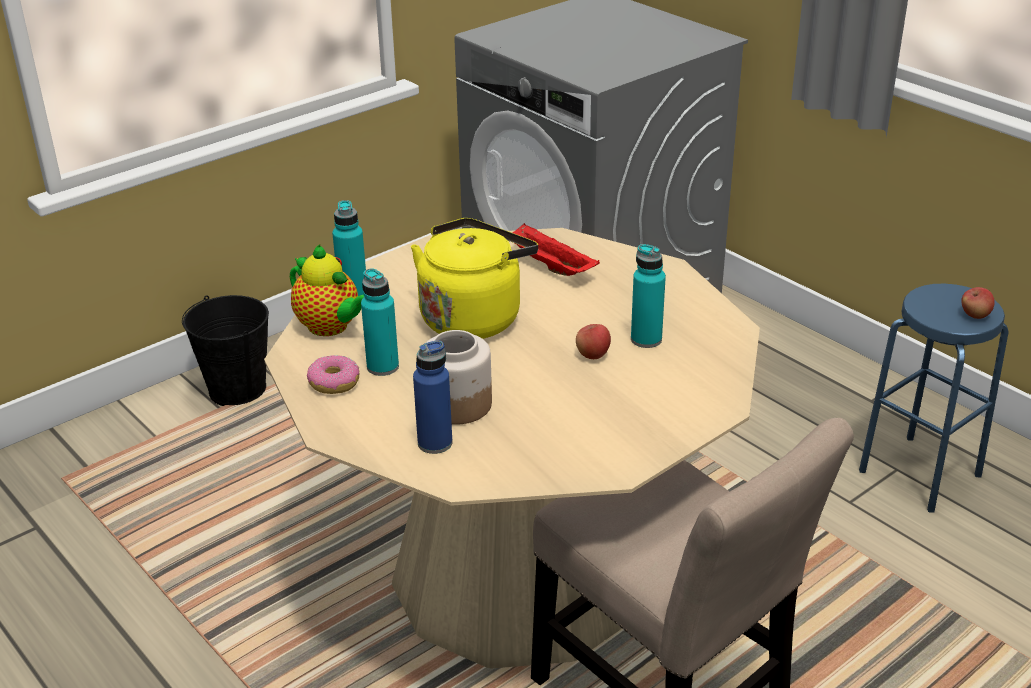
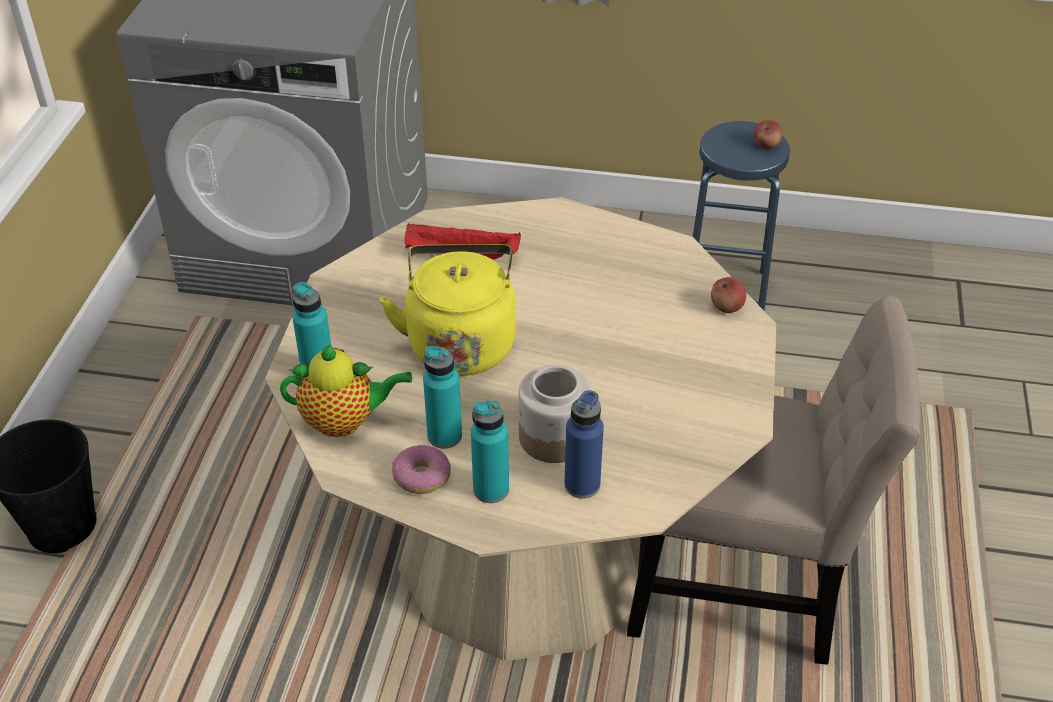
camera: 40 degrees left, 10 degrees up
apple [576,324,611,359] -> apple moved to [711,277,746,313]
turquoise bottle [631,244,666,348] -> turquoise bottle moved to [471,400,509,503]

